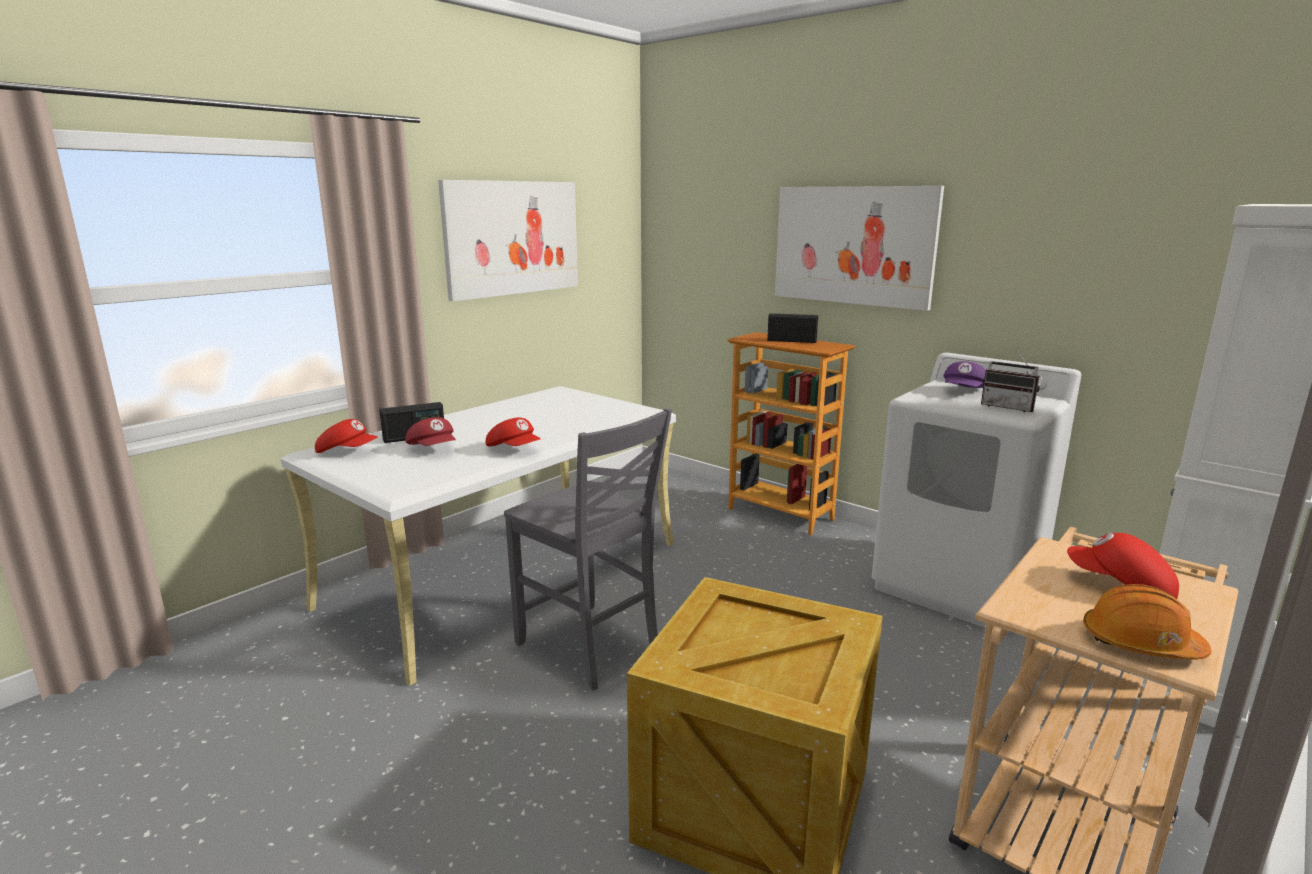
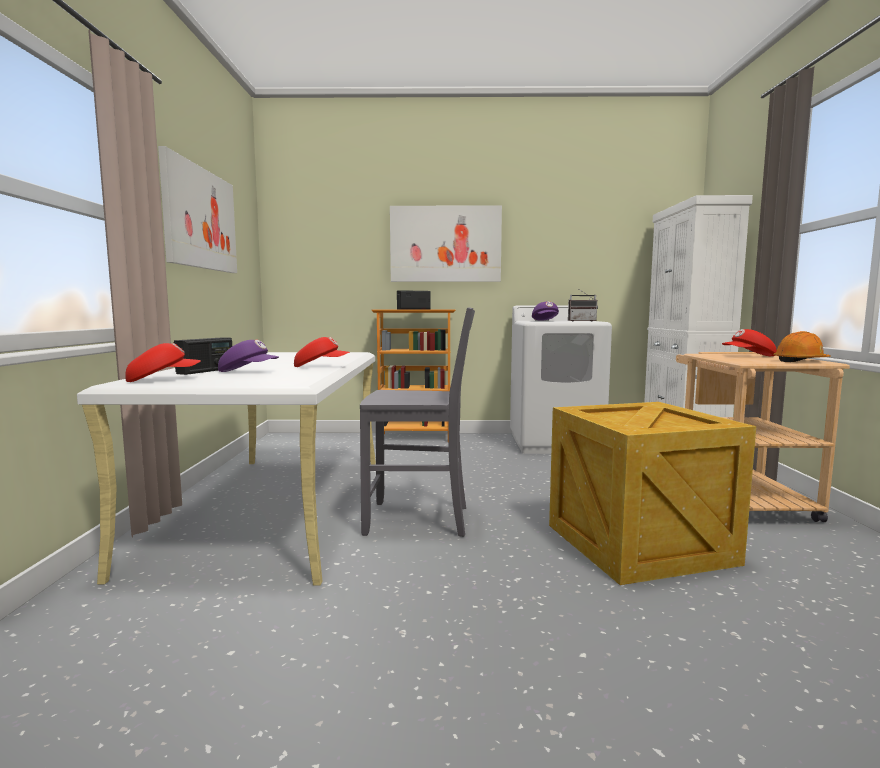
camera: 40 degrees left, 10 degrees down
red cap [406,417,456,446] -> purple cap [218,340,279,372]

